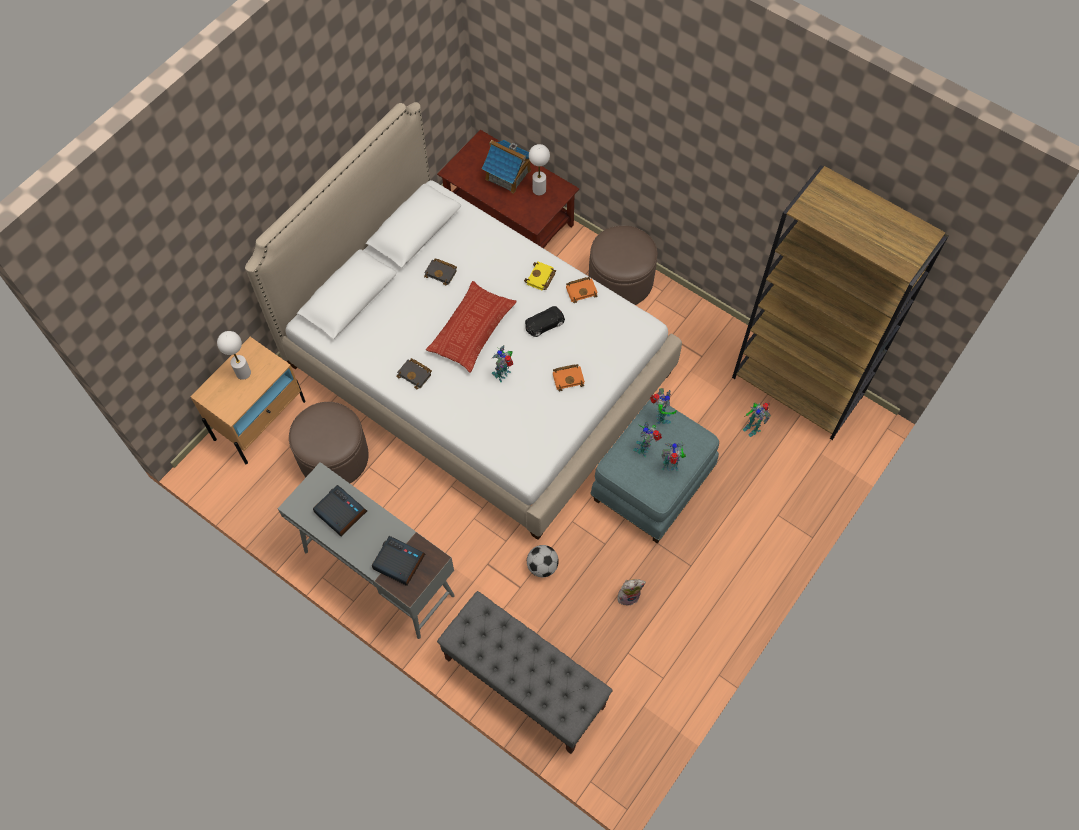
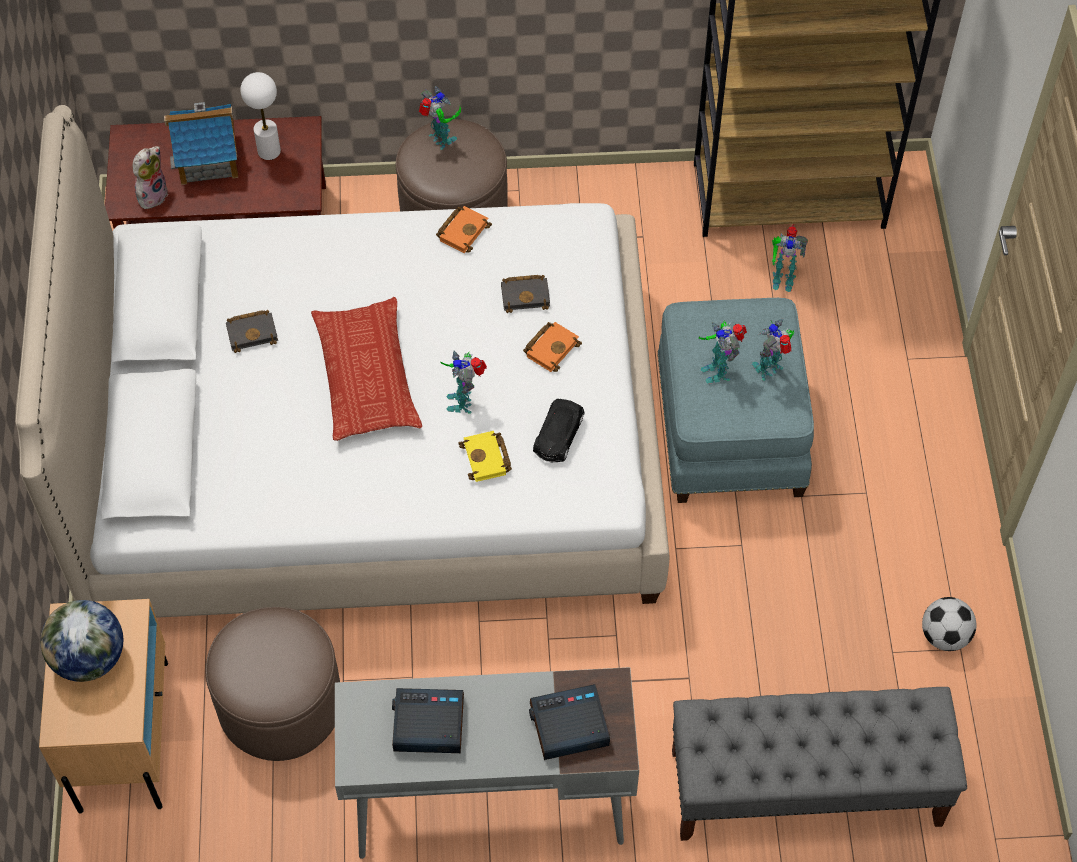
camera: 40 degrees left, 5 degrees down
white table lamp [217,331,251,380] -> globe [40,600,123,682]
black book [396,358,432,389] -> black book moved to [501,275,550,313]
yellow book [524,262,556,290] -> yellow book moved to [459,431,512,482]
black toy car [525,306,565,337] -> black toy car moved to [533,399,584,462]
football [527,545,559,577] -> football moved to [922,597,976,651]
plush toy [617,579,646,606] -> plush toy moved to [133,146,168,209]
toy robot [650,388,677,424] -> toy robot moved to [419,86,461,150]

